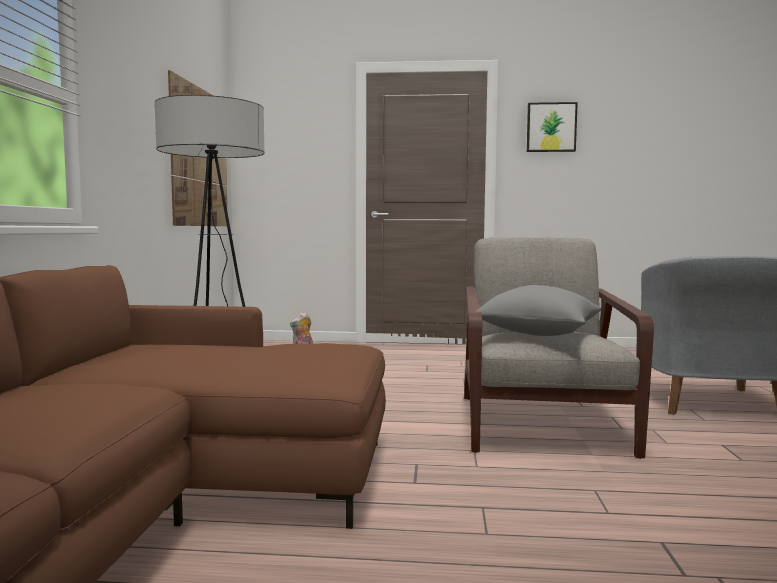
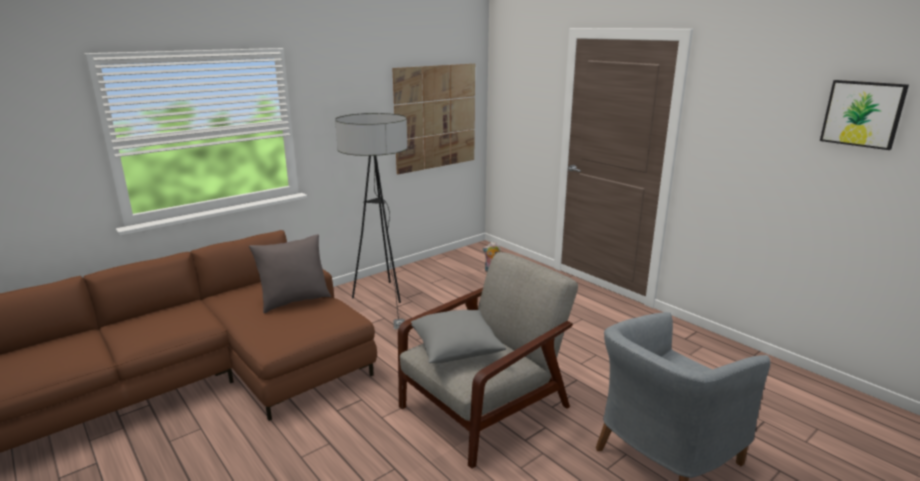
camera: 45 degrees right, 15 degrees up
picture [527,102,578,152] -> picture moved to [820,80,909,150]
none -> grey pillow [249,234,331,313]

